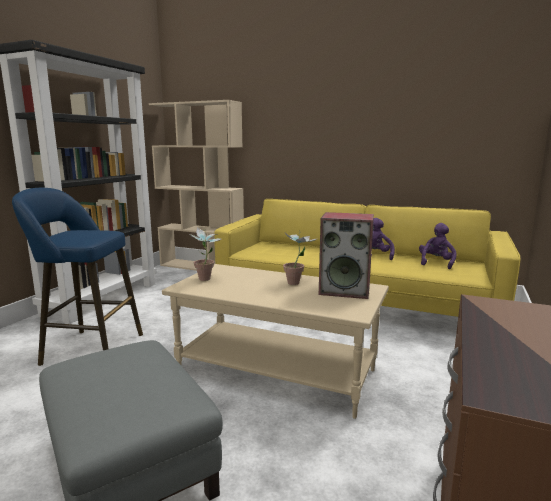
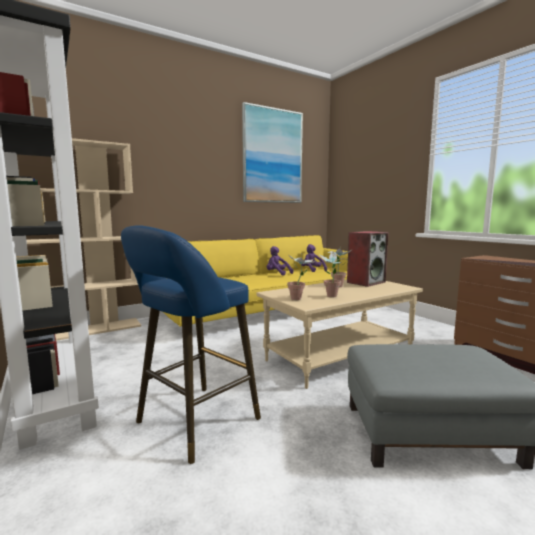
camera: 55 degrees left, 5 degrees down
none -> picture [242,102,303,203]
none -> potted plant [319,252,347,297]

